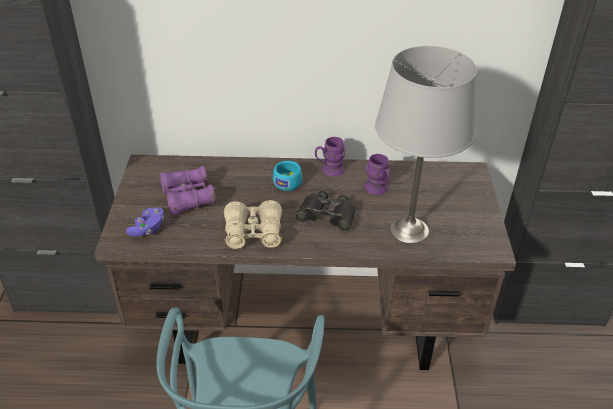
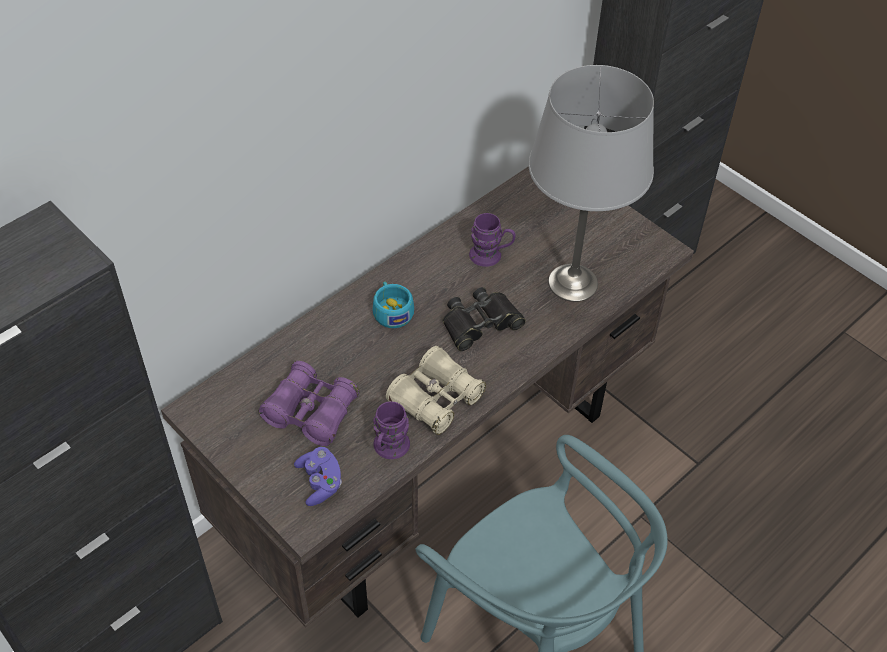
camera: 45 degrees left, 10 degrees up
purple mug [315,137,346,176] -> purple mug moved to [373,401,410,459]

